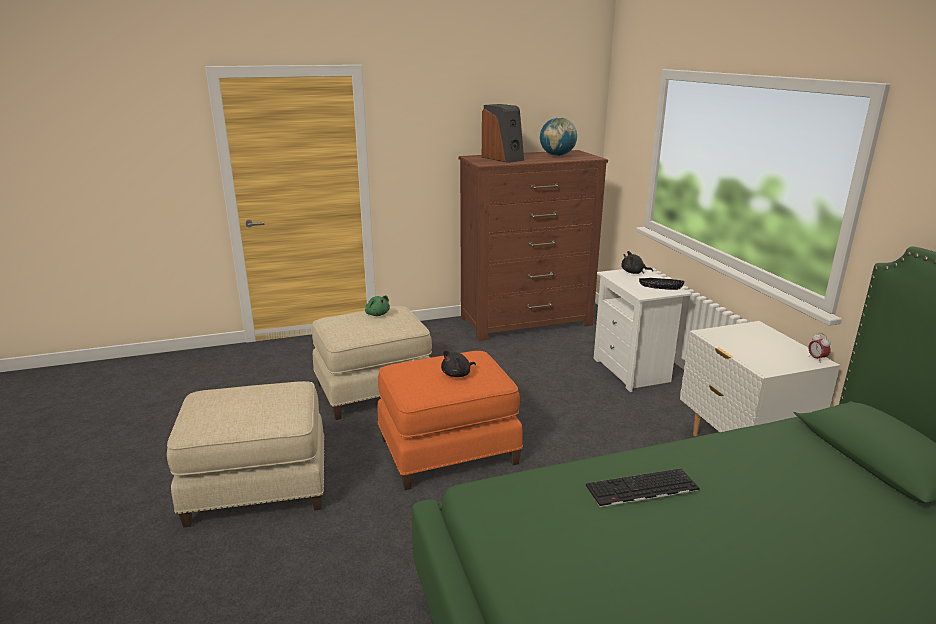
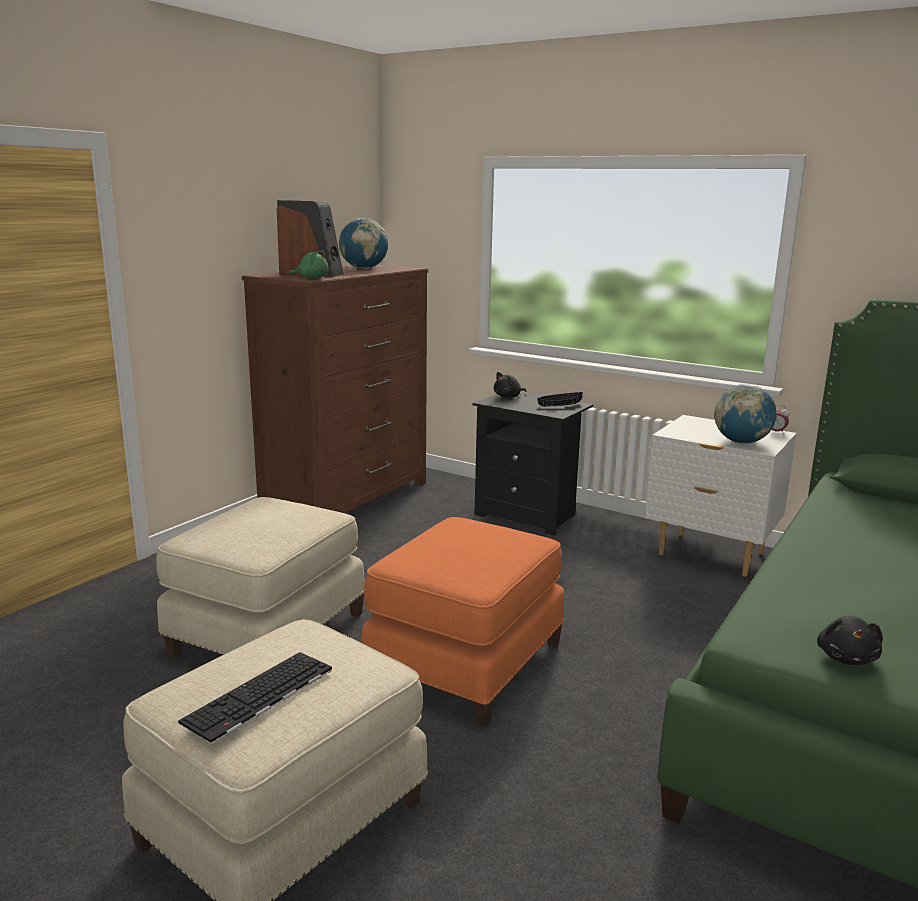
camera: 40 degrees left, 5 degrees down
green plush toy [365,295,390,316] -> green plush toy moved to [287,251,329,279]
black plush toy [441,350,476,377] -> black plush toy moved to [817,616,883,665]
keyboard [586,468,700,507] -> keyboard moved to [178,652,332,744]
white nightstand [594,268,692,392] -> black nightstand [473,393,593,536]
none -> globe [714,384,777,444]

